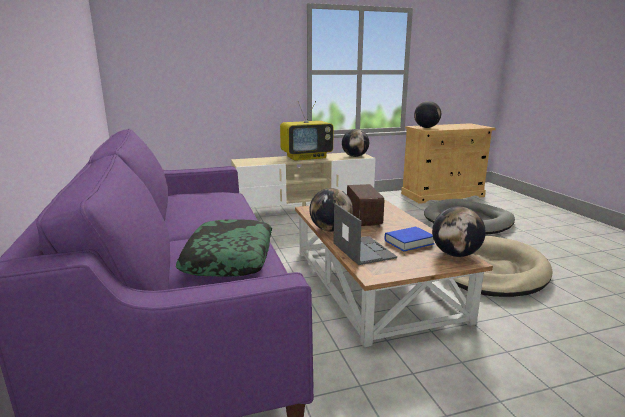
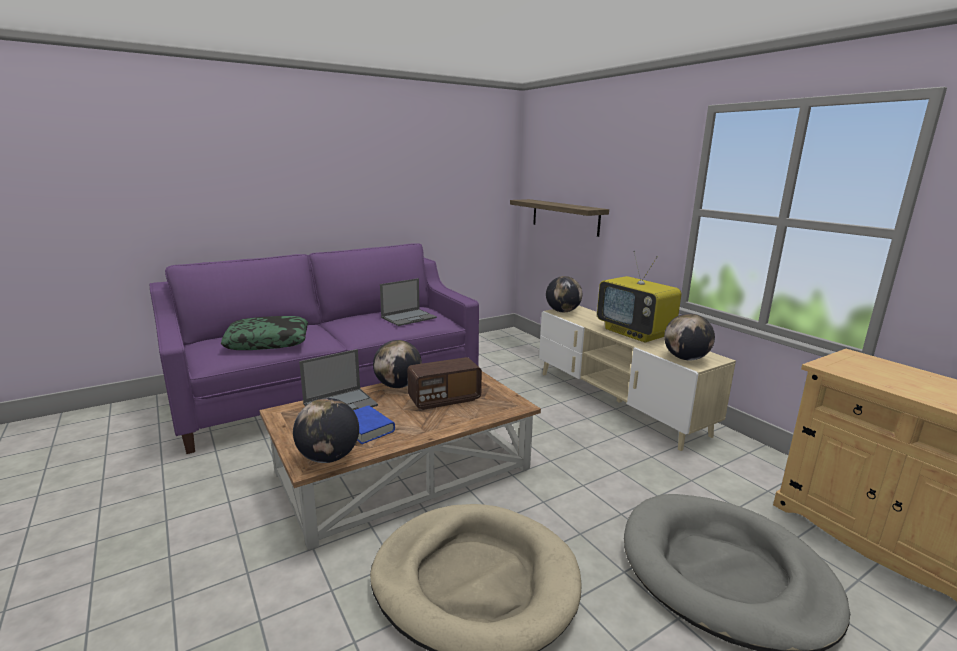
camera: 75 degrees right, 0 degrees up
globe [414,101,441,128] -> globe moved to [546,276,582,312]
none -> laptop [380,278,437,326]
none -> shelf [510,199,609,237]

